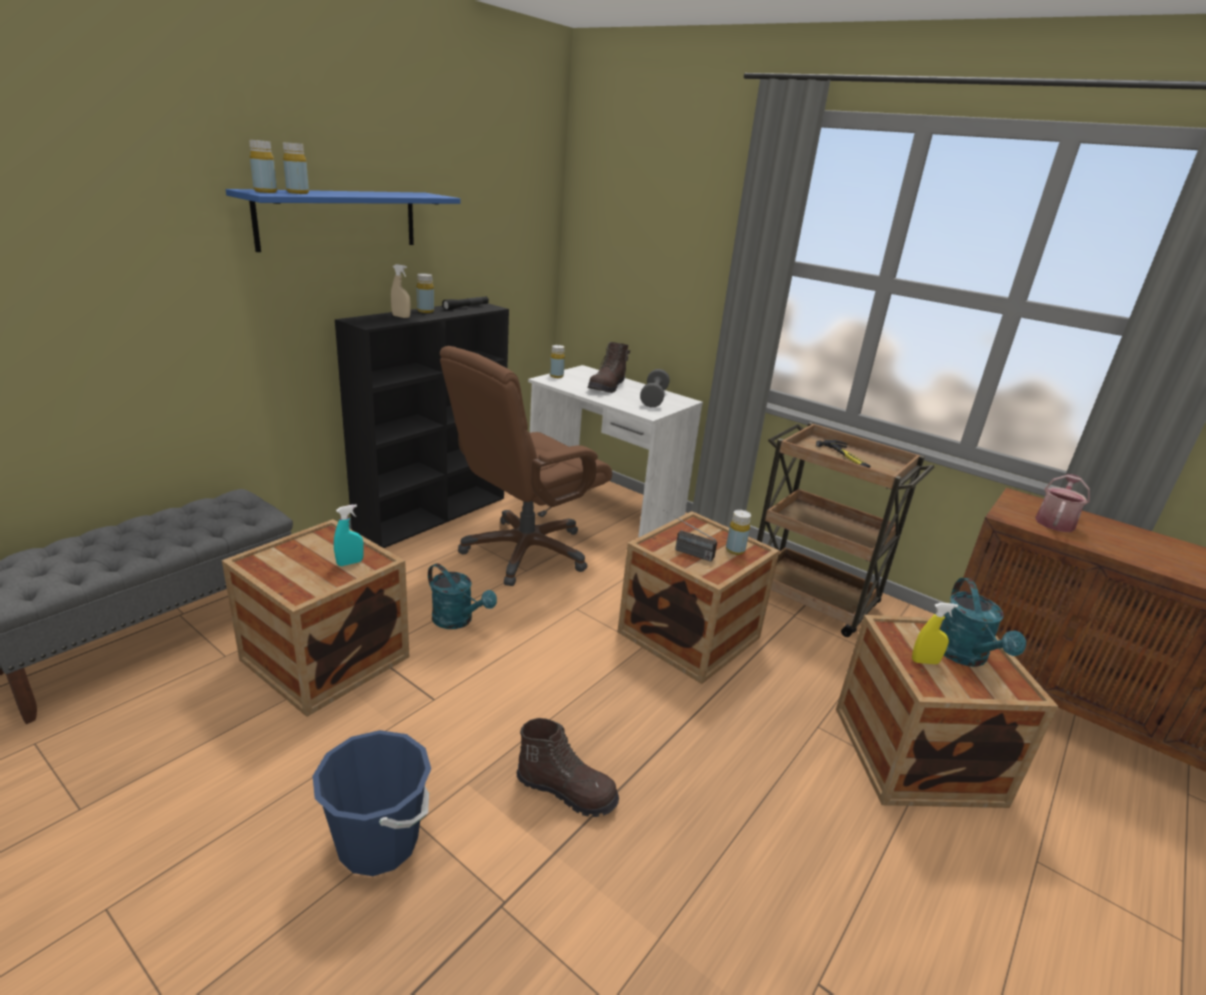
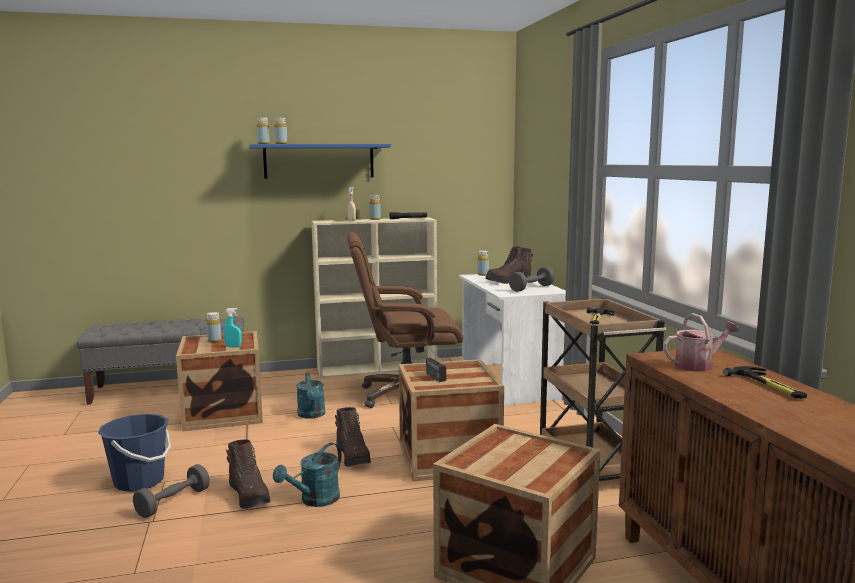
camera: 40 degrees right, 15 degrees down
black bookcase [335,303,509,548] -> beige bookcase [311,217,437,378]
yellow bottle [726,510,751,555] -> yellow bottle moved to [206,312,221,342]
yellow spray bottle [912,603,958,664] -> none
turquoise watering can [940,578,1026,667] -> turquoise watering can moved to [273,443,342,507]
none -> grey dumbbell [133,464,210,518]
none -> brown boot [335,407,371,467]
none -> hammer [723,366,807,399]

